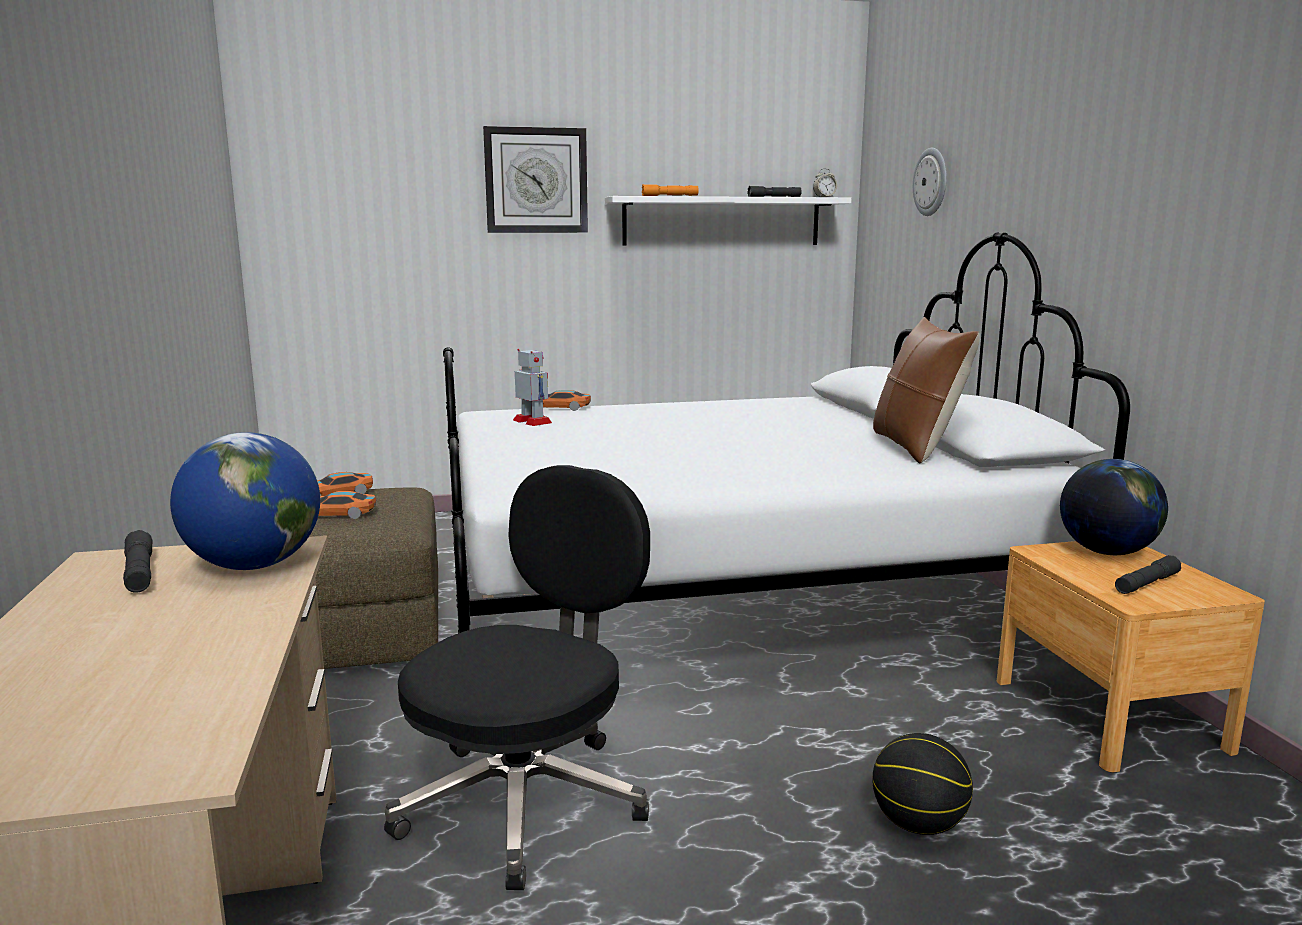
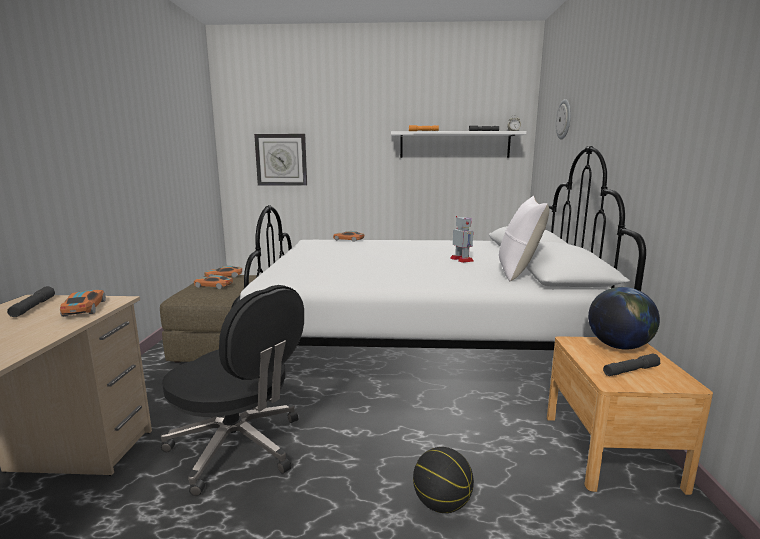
camera: 15 degrees right, 0 degrees up
globe [170,432,320,570] -> toy car [60,290,106,317]
black office chair [384,465,650,890] -> black office chair turned 75 degrees clockwise [161,285,304,496]
wall clock [483,126,588,233] -> wall clock moved to [254,134,307,186]
toy robot [513,349,552,426] -> toy robot moved to [450,216,474,263]
brown pillow [873,317,979,464] -> white pillow [499,196,549,281]

